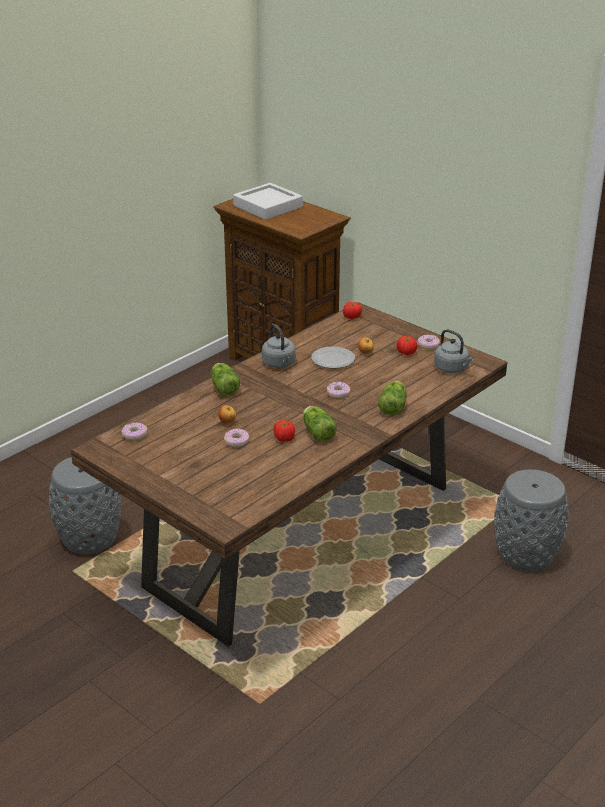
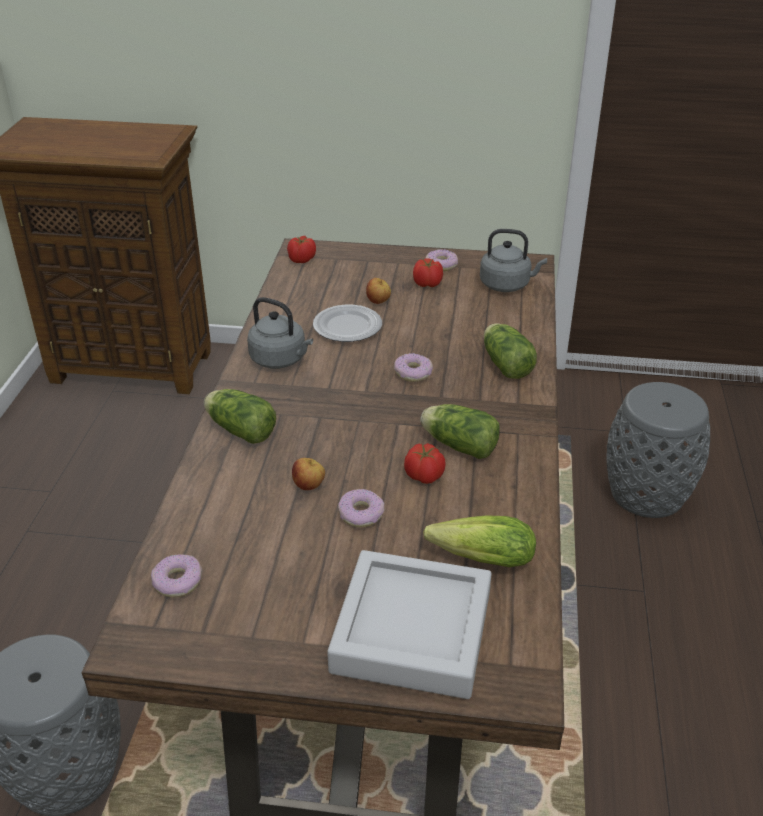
camera: 35 degrees left, 5 degrees up
grey tray [233,183,303,220] -> grey tray moved to [327,550,492,699]
none -> lettuce [423,515,536,567]

